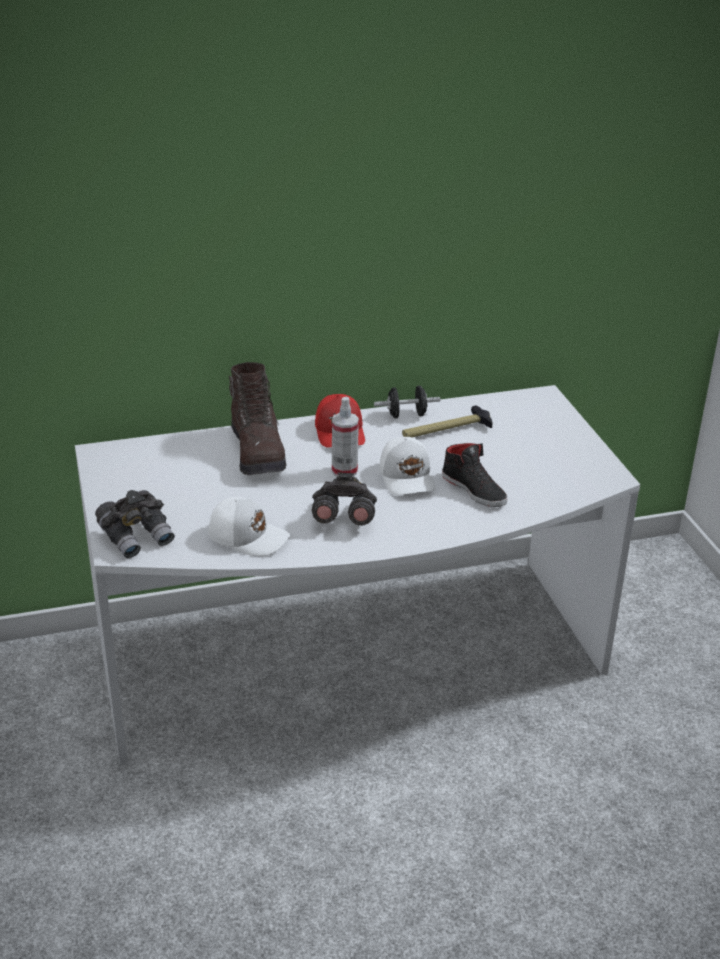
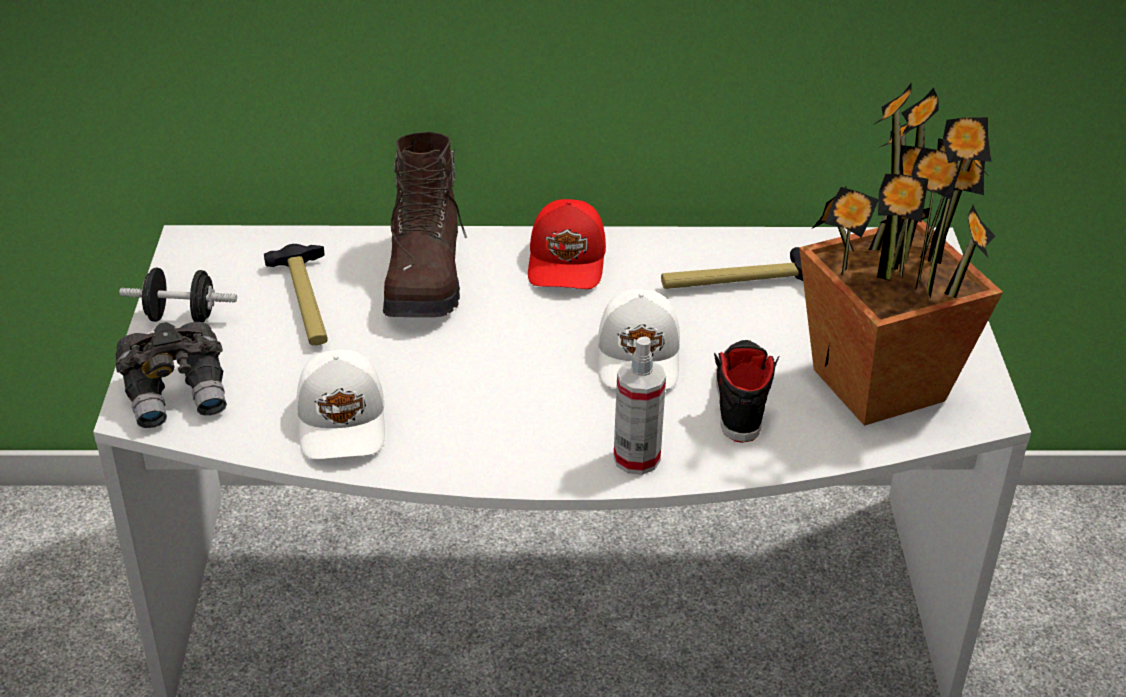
camera: 15 degrees right, 5 degrees up
white cap [208,497,290,556] -> white cap turned 45 degrees clockwise [297,350,385,459]
grey binoculars [311,472,377,526] -> none
spray bottle [332,397,359,477] -> spray bottle moved to [614,336,666,475]
black dumbbell [374,386,440,418] -> black dumbbell moved to [119,268,237,322]
black shoe [442,443,507,507] -> black shoe turned 150 degrees counterclockwise [714,340,779,443]
none -> hammer [264,244,328,345]
none -> potted plant [799,82,1003,426]

